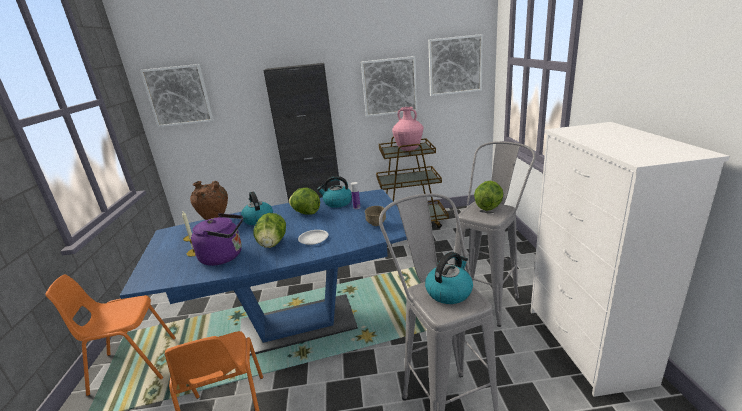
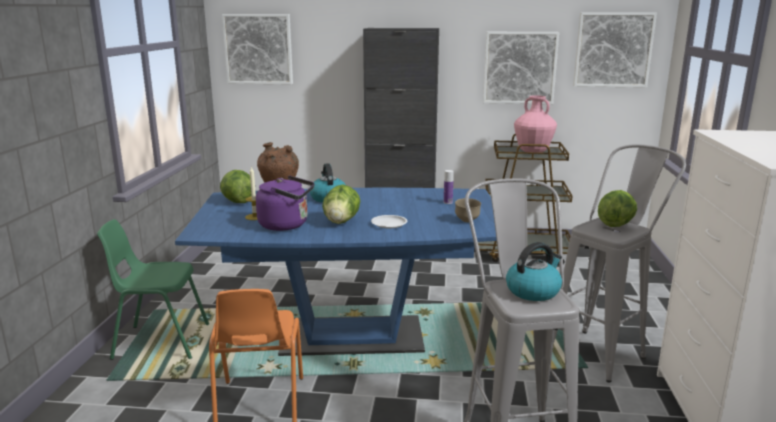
camera: 10 degrees right, 5 degrees down
orange chair [45,274,176,396] -> green chair [97,219,209,360]
lettuce [289,188,320,215] -> lettuce moved to [220,170,252,203]
kettle [317,176,352,208] -> none

